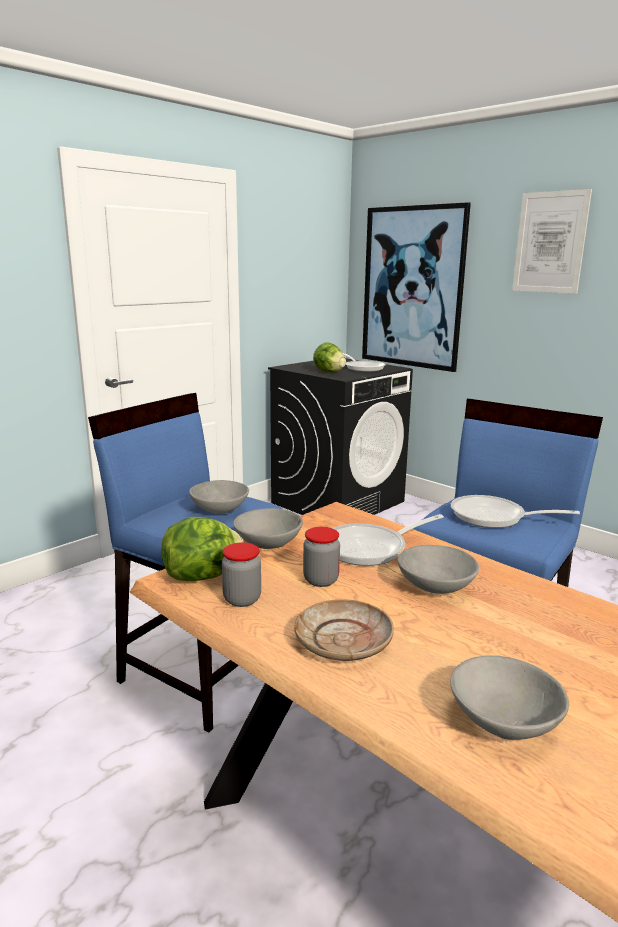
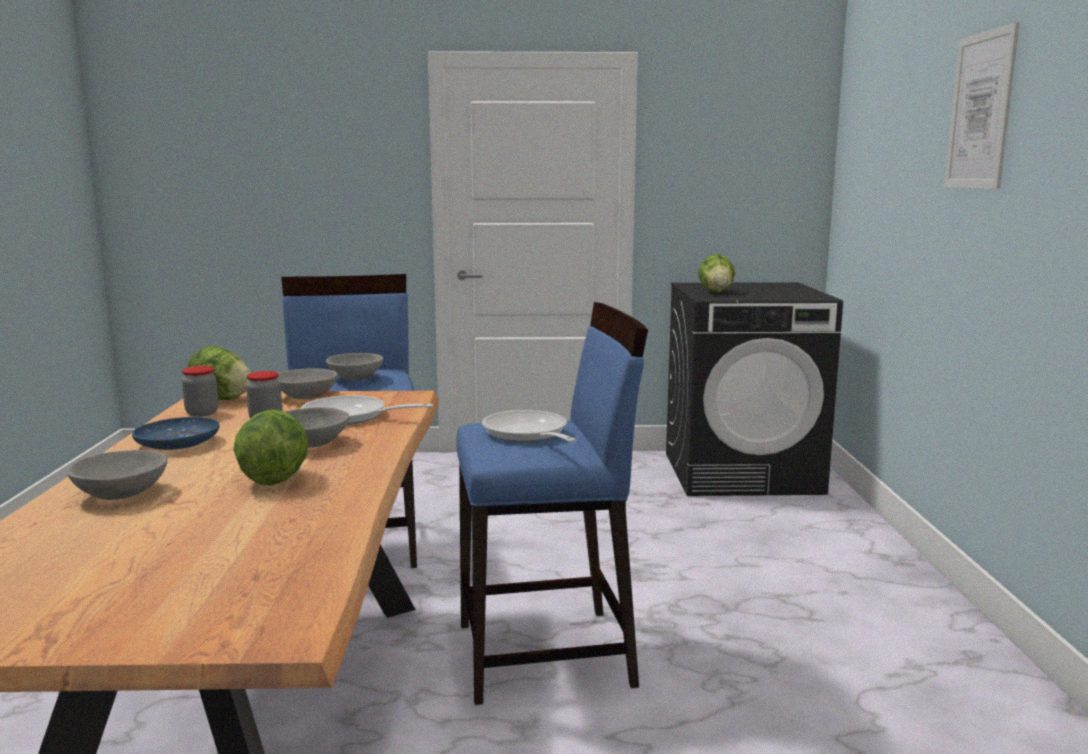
camera: 45 degrees right, 5 degrees down
beige plate [294,599,394,661] -> blue plate [132,417,220,450]
frying pan [343,353,386,372] -> none
picture [362,202,471,372] -> none
none -> lettuce [234,409,309,486]

